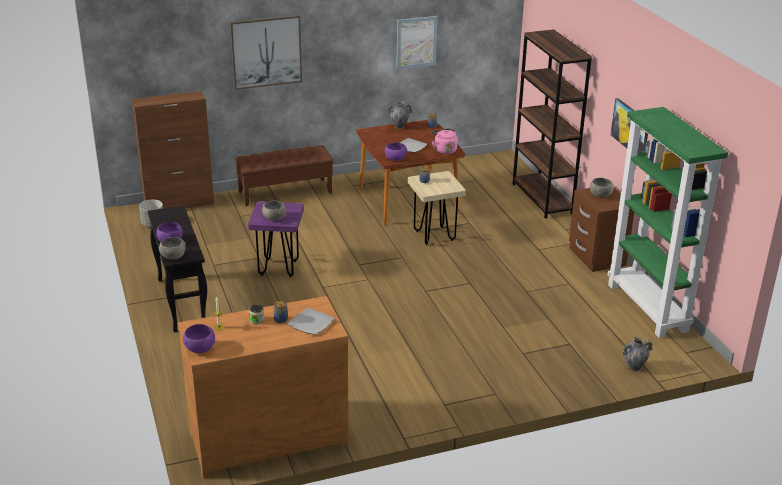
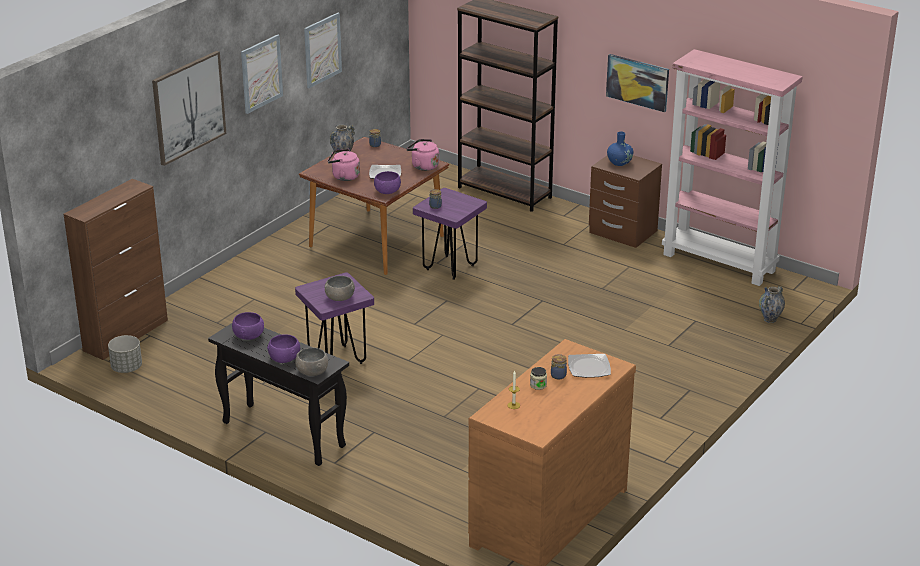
camera: 35 degrees left, 0 degrees up
purple bowl [183,324,215,353] -> purple bowl moved to [232,312,264,340]
brown bench [235,145,333,206] -> none
beige stool [408,171,466,245] -> purple stool [413,188,487,280]
grey bowl [590,178,614,197] -> blue vase [607,132,634,166]
green bookcase [607,107,728,338] -> pink bookcase [662,49,803,286]
none -> picture [241,35,283,114]
none -> pink kettle [328,149,360,181]

